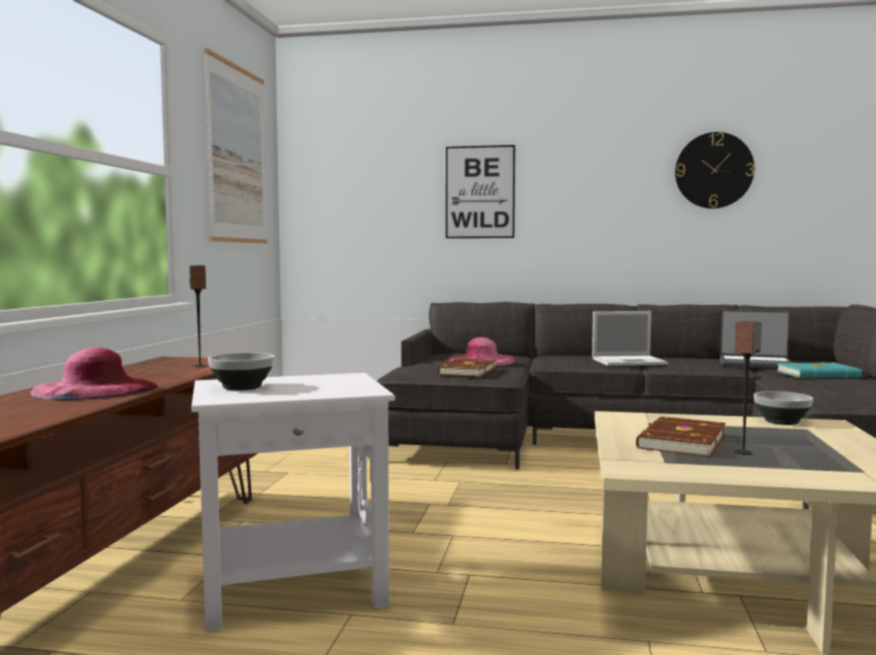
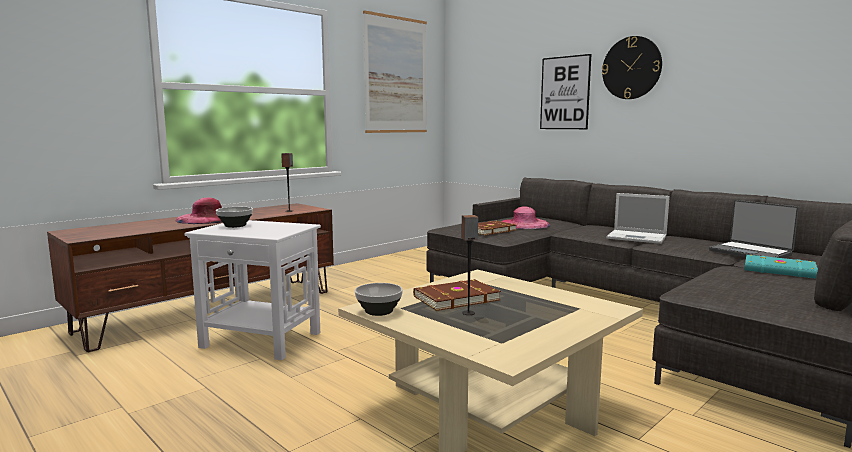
camera: 35 degrees right, 5 degrees up
wall clock [675,132,755,209] -> wall clock moved to [602,36,662,99]
bowl [754,391,813,425] -> bowl moved to [355,283,403,316]

